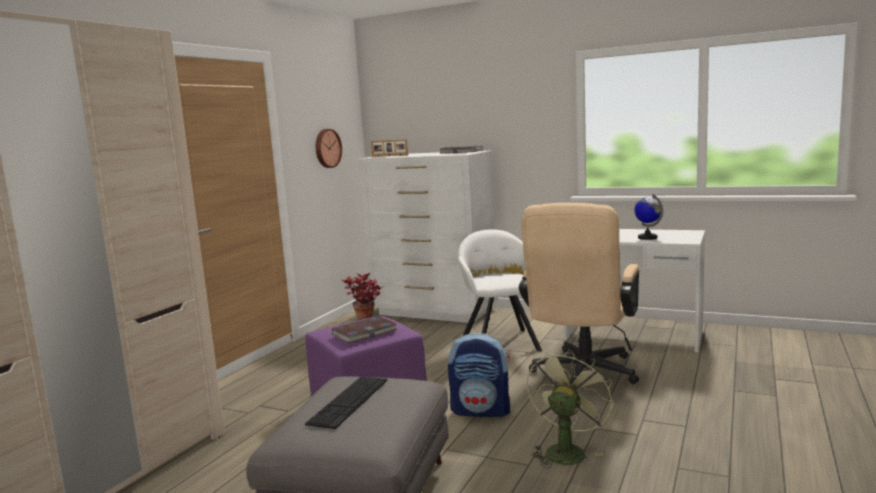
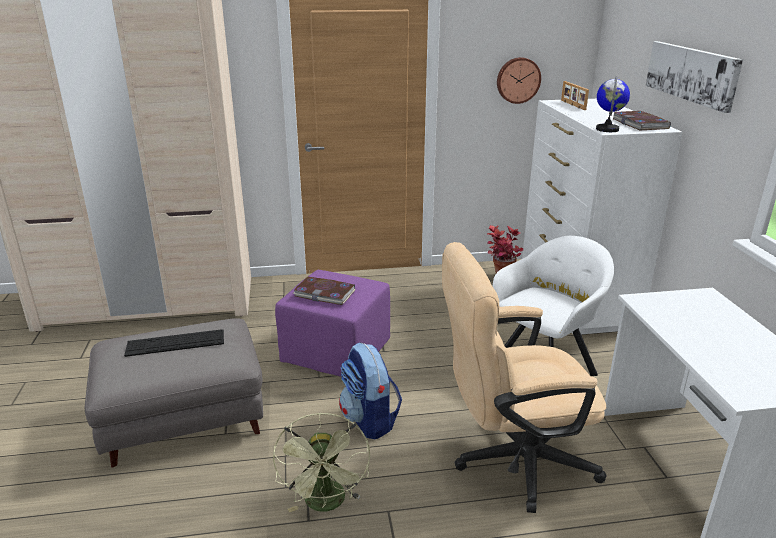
camera: 55 degrees right, 15 degrees up
green fan [527,348,614,468] -> green fan turned 90 degrees clockwise [273,413,370,512]
globe [634,194,663,240] -> globe moved to [596,76,630,132]
none -> picture [646,41,743,113]

